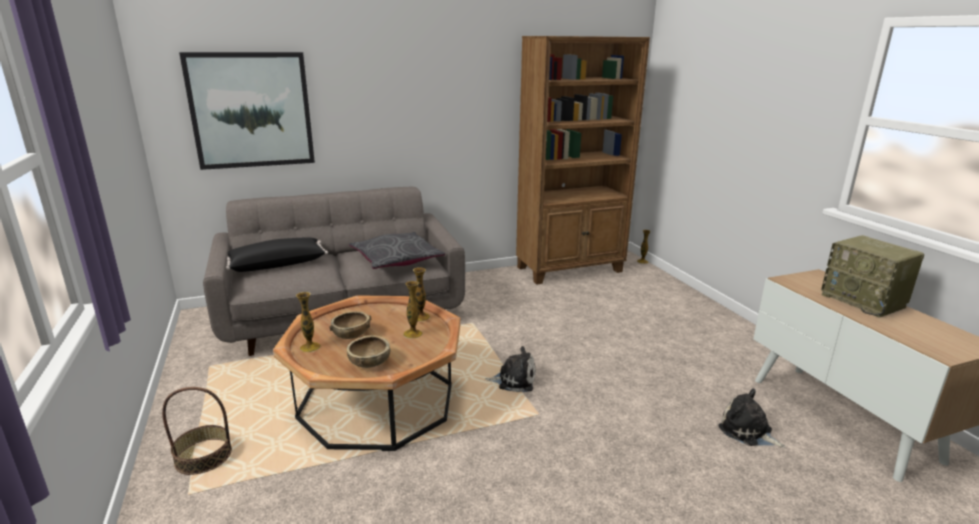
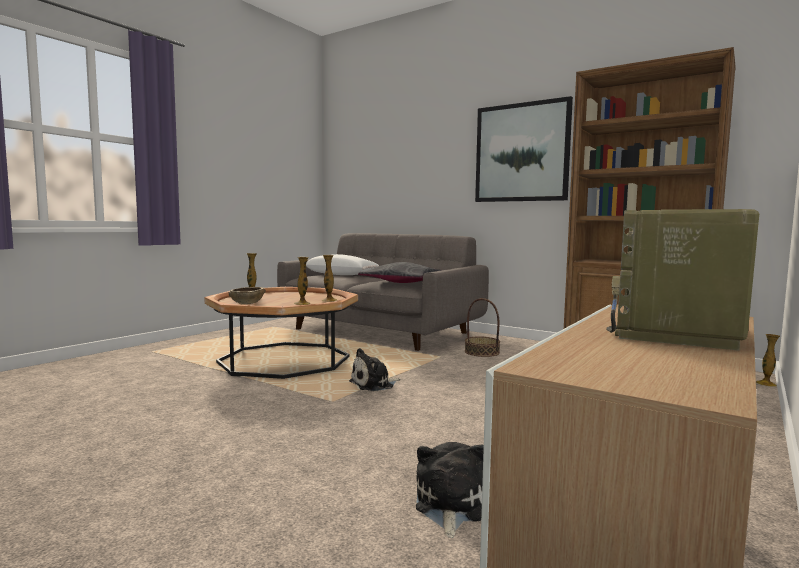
camera: 55 degrees right, 15 degrees down
basket [162,387,232,475] -> basket moved to [465,298,500,357]
picture [179,52,315,170] -> picture moved to [475,96,573,202]
black pillow [226,237,328,272] -> white pillow [306,254,379,275]
brown bowl [329,311,372,339] -> none
plush toy [485,346,536,392] -> plush toy turned 90 degrees clockwise [349,348,400,391]

